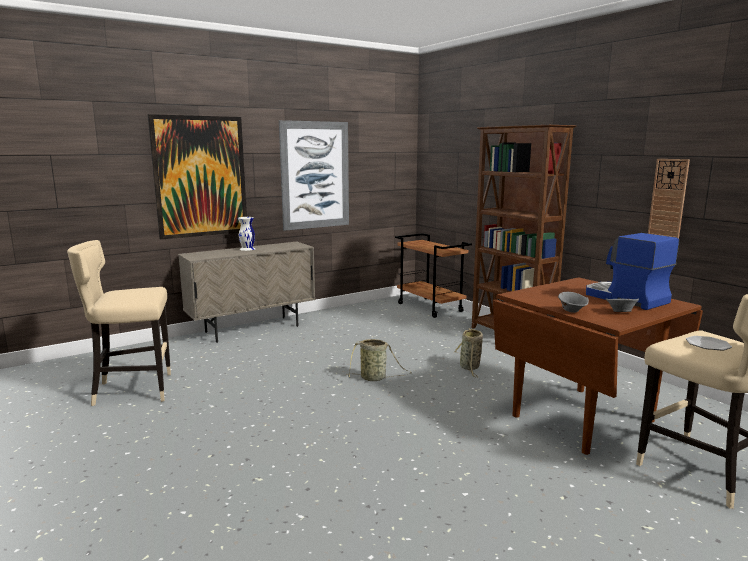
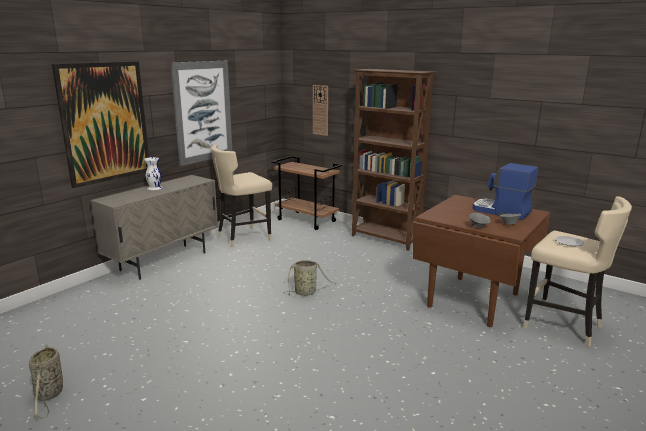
camera: 20 degrees left, 5 degrees up
beige stool [67,240,171,406] -> beige stool moved to [212,145,272,247]
basket [454,328,483,378] -> basket moved to [29,345,63,419]
wall clock [648,159,690,238] -> wall clock moved to [313,85,328,136]

